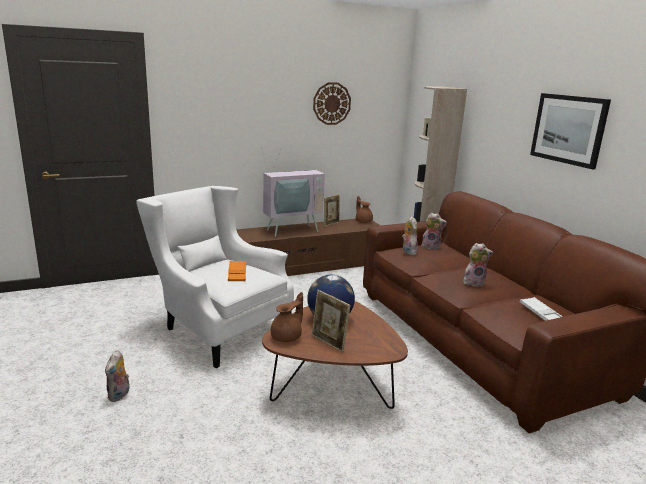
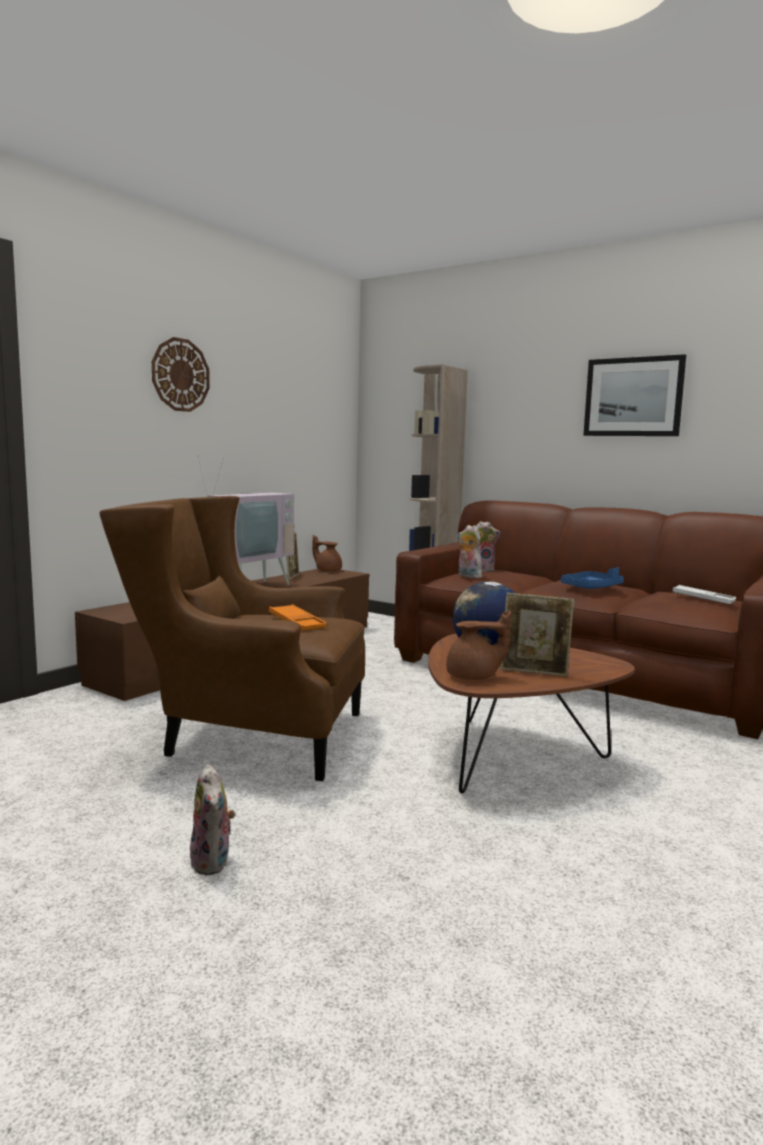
camera: 30 degrees left, 10 degrees down
white armchair [136,186,294,368] -> brown armchair [99,496,365,781]
brown teapot [271,292,303,342] -> brown teapot turned 75 degrees clockwise [446,611,511,680]
wall clock [313,82,351,125] -> wall clock moved to [152,337,210,412]
plush toy [463,243,493,287] -> blue tray [561,567,624,589]

